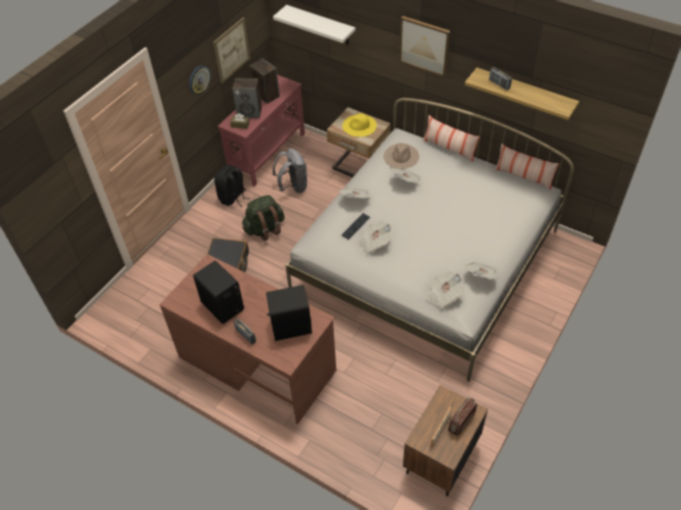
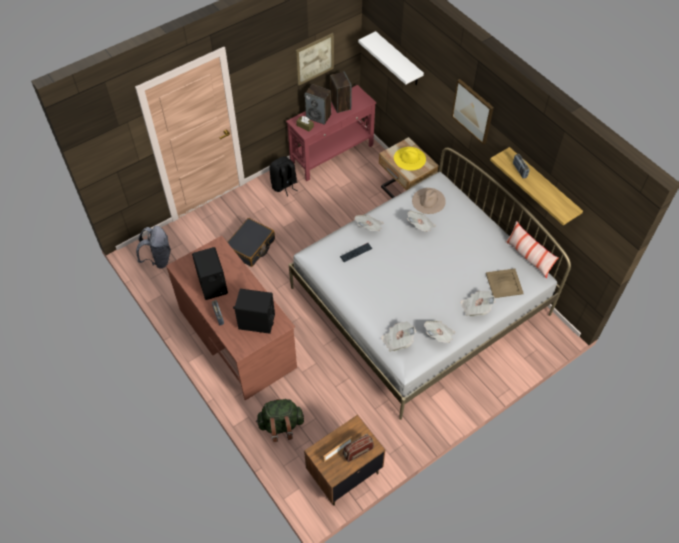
camera: 20 degrees right, 5 degrees up
wall clock [189,66,210,95] -> none
green backpack [242,195,285,241] -> green backpack moved to [256,399,304,442]
grey backpack [273,148,307,193] -> grey backpack moved to [136,226,171,269]
newspaper [357,221,392,253] -> newspaper moved to [461,291,496,316]
pillow [423,115,480,162] -> none
none -> beige tray [486,269,524,298]

